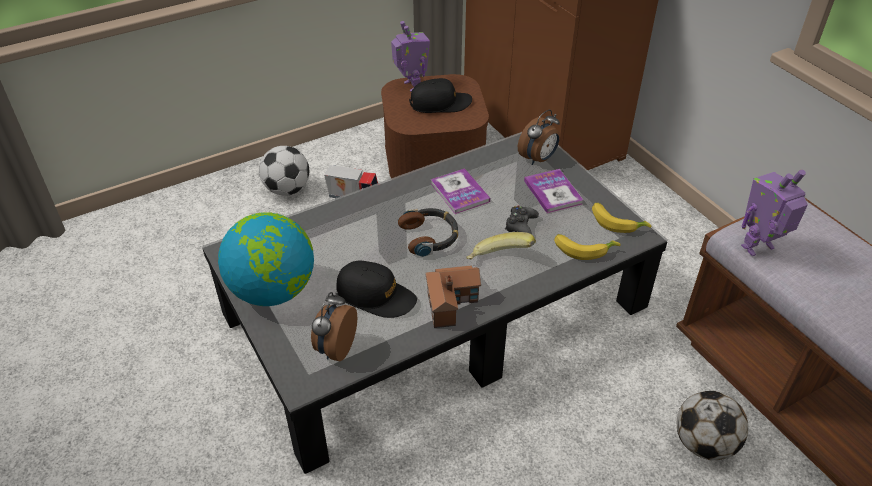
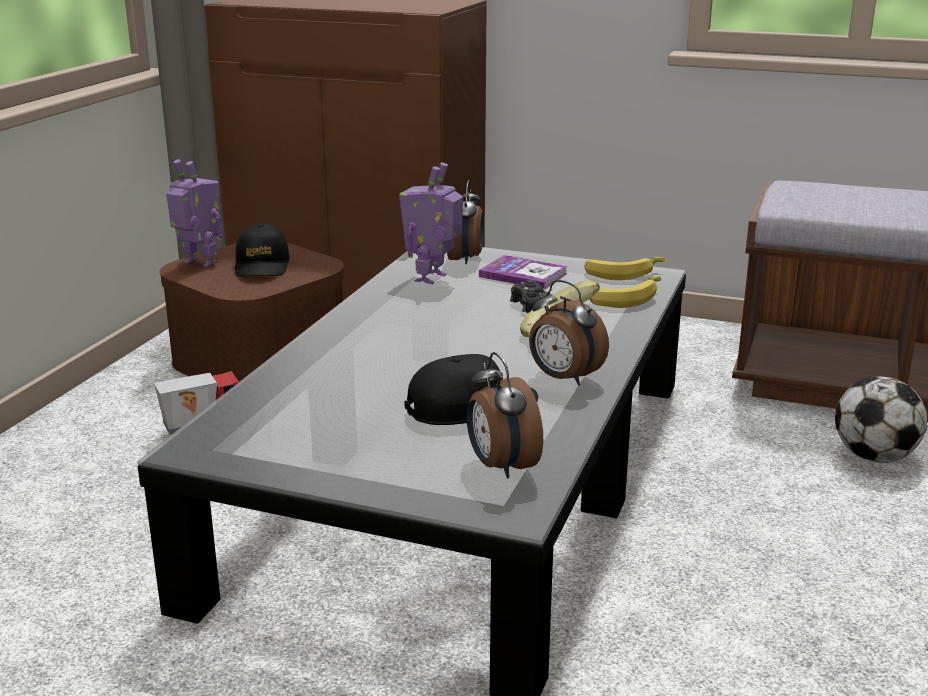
camera: 40 degrees left, 20 degrees down
globe [218,212,314,306] -> none
football [259,146,309,196] -> none
headphones [398,208,458,257] -> none
black cap [409,78,472,113] -> black cap turned 135 degrees clockwise [235,223,290,277]
toy house [425,265,481,328] -> alarm clock [529,280,609,385]
book [431,168,490,214] -> none
toy robot [741,169,808,256] -> toy robot moved to [399,163,463,284]

